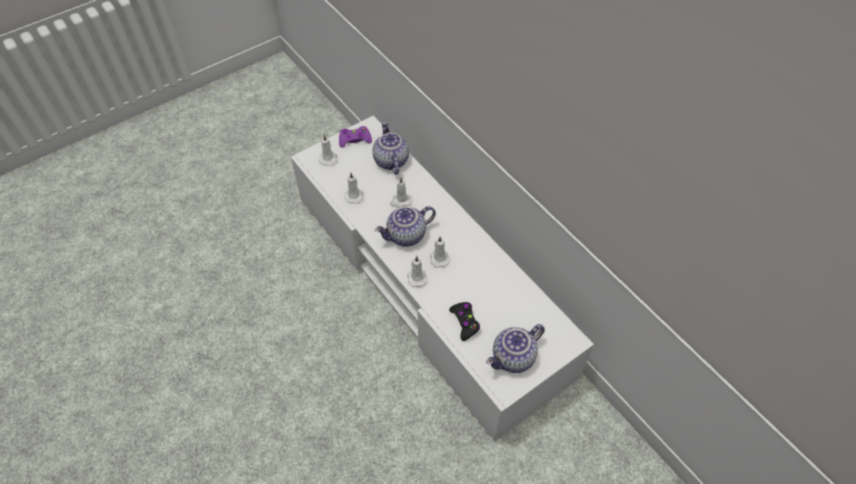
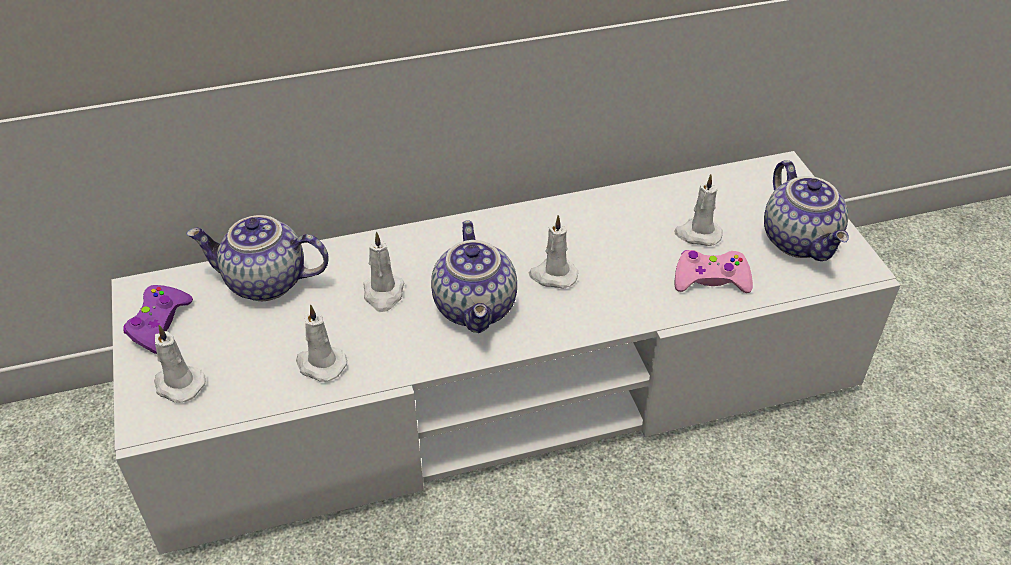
camera: 70 degrees left, 10 degrees down
white candle [407,256,428,287] -> white candle moved to [674,174,723,246]
black game controller [449,302,480,341] -> pink game controller [675,250,753,293]

